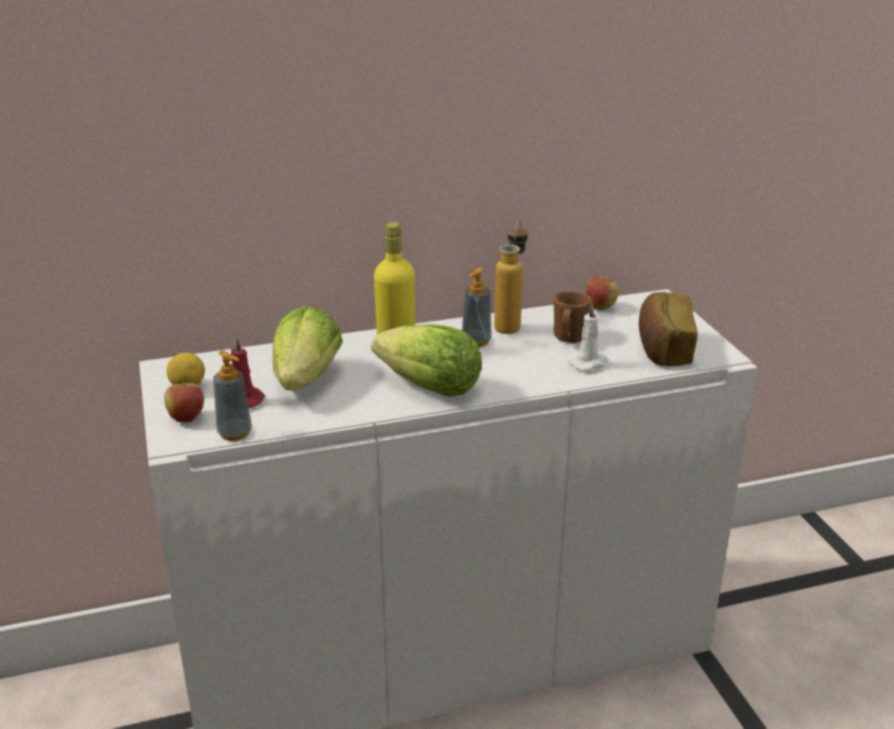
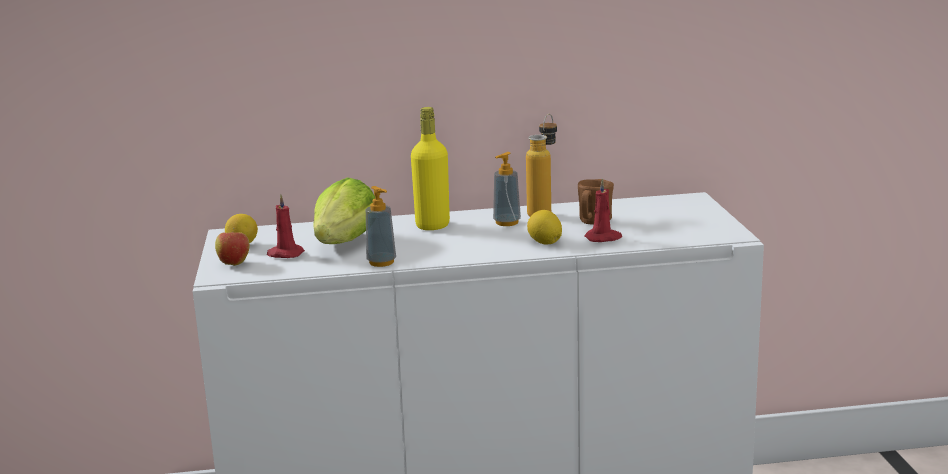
camera: 10 degrees right, 10 degrees down
soap dispenser [213,350,252,441] -> soap dispenser moved to [366,186,396,267]
lettuce [371,324,482,397] -> none
white candle [569,303,608,371] -> red candle [584,178,622,242]
apple [586,276,619,310] -> none
bread [639,292,698,366] -> none
none -> lemon [527,210,562,245]

